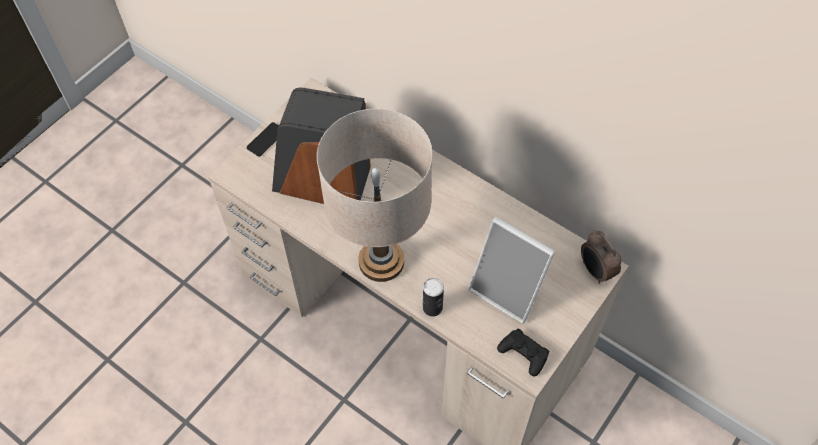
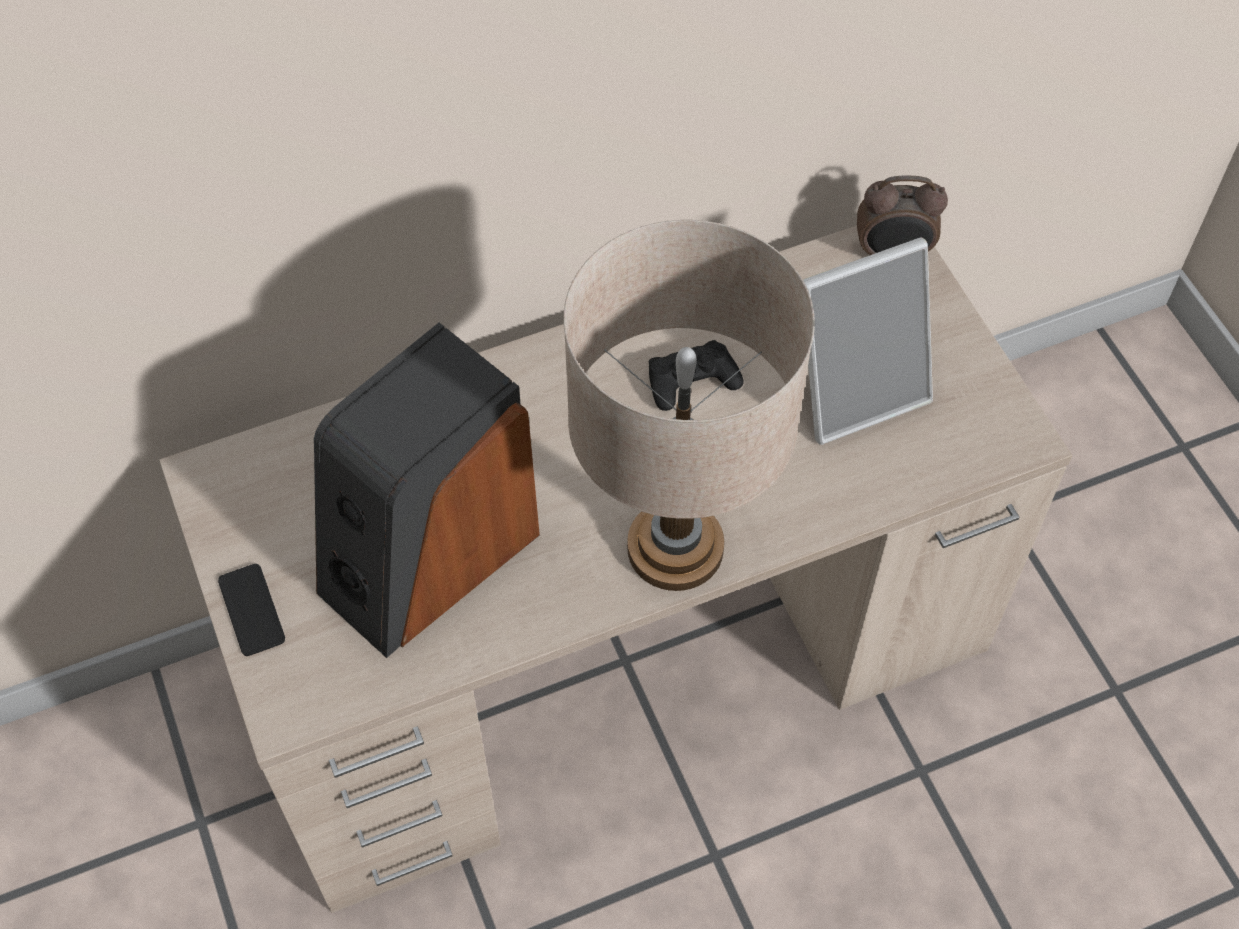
camera: 60 degrees left, 0 degrees up
can [423,278,444,317] -> none
black game controller [497,329,549,376] -> black game controller moved to [649,340,744,411]

